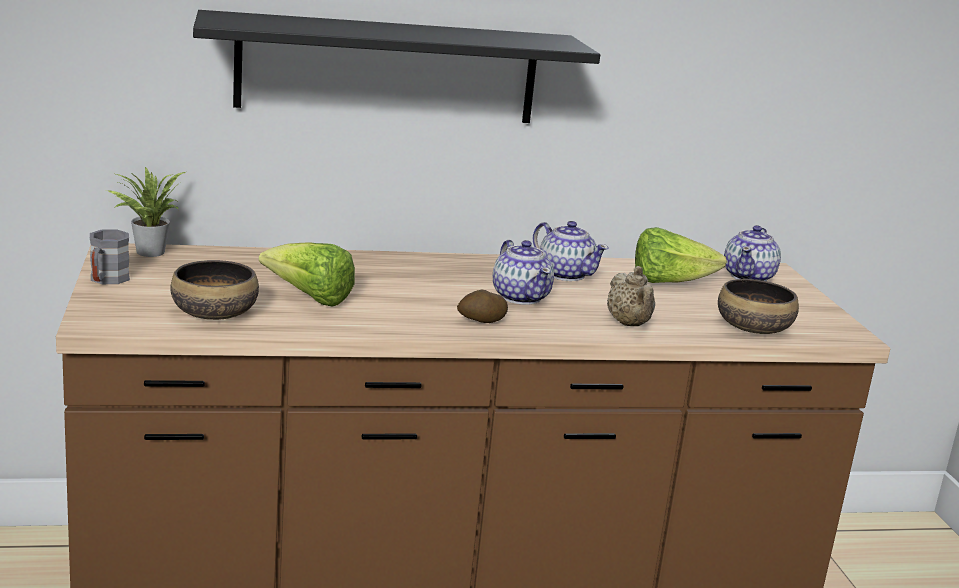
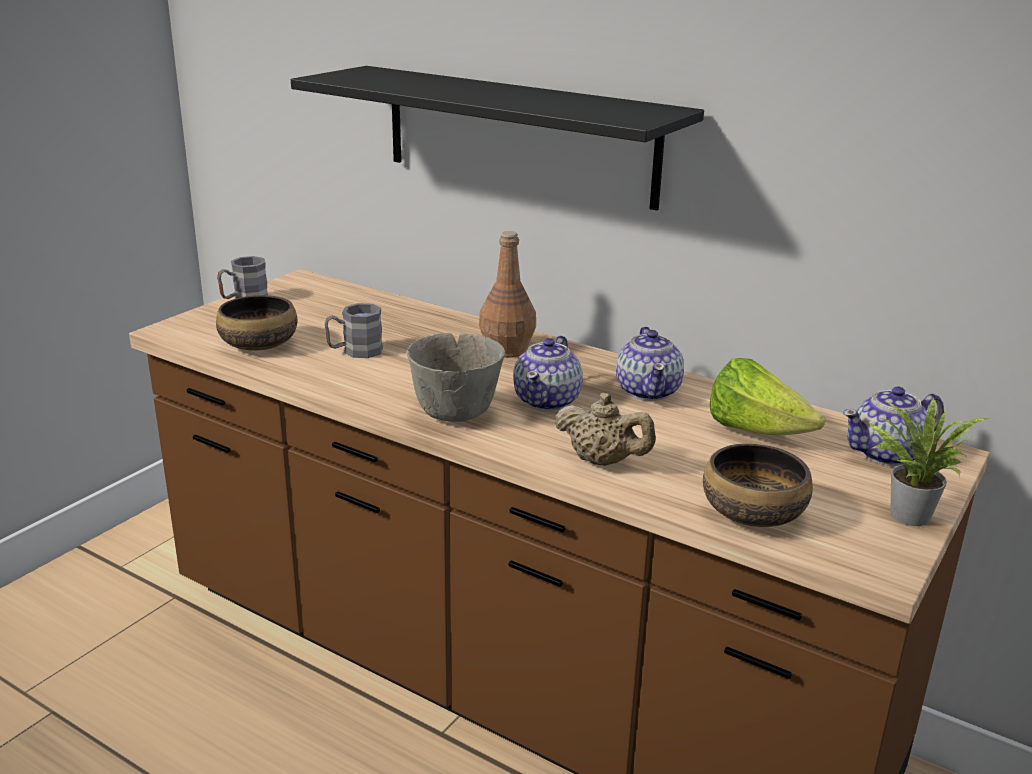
camera: 45 degrees right, 5 degrees up
potted plant [107,167,185,257] -> potted plant moved to [869,398,990,526]
lettuce [259,242,355,307] -> grey mug [325,303,383,358]
potato [457,289,508,323] -> grey bowl [406,333,505,422]
beige teapot [607,266,655,326] -> beige teapot turned 90 degrees counterclockwise [555,393,656,466]
none -> brown bottle [479,231,536,358]

